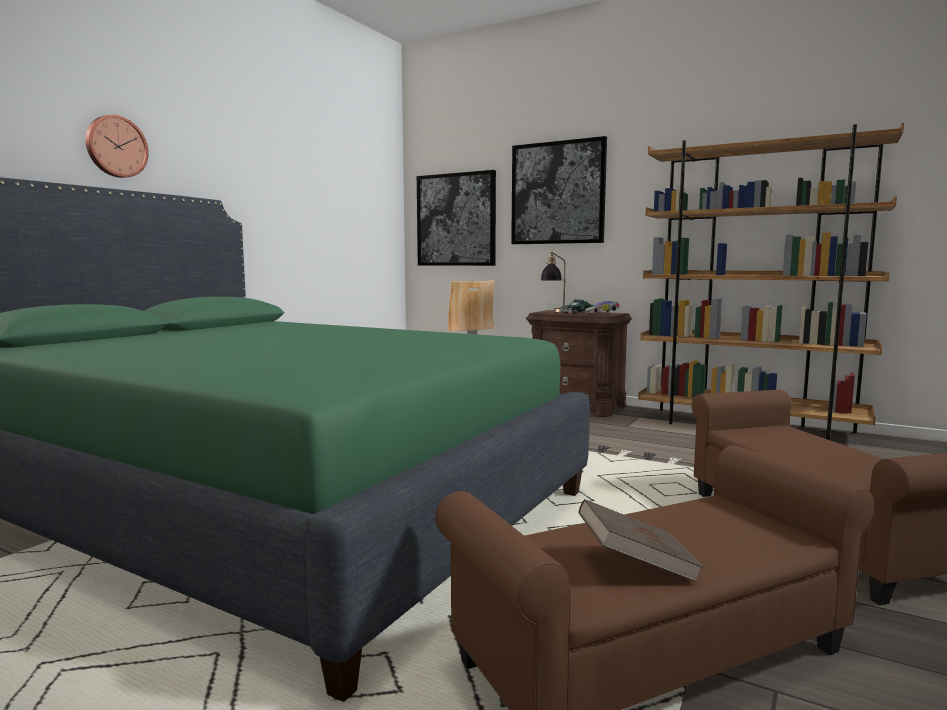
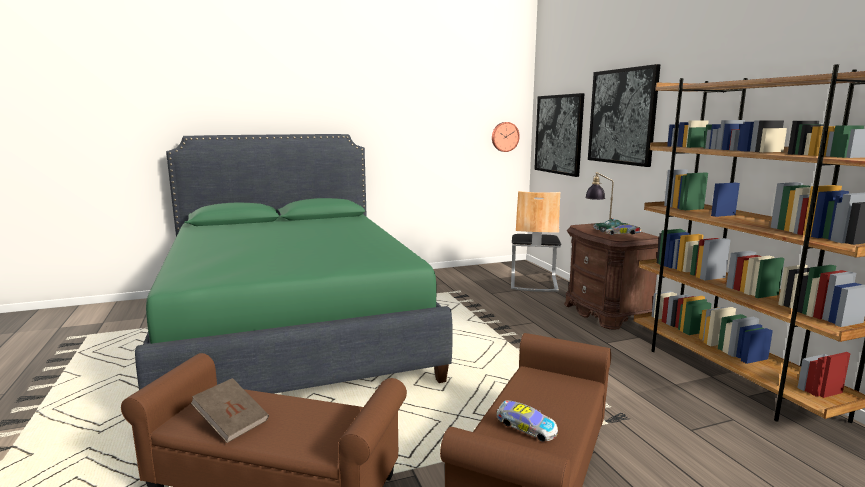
camera: 40 degrees right, 5 degrees up
wall clock [85,115,149,178] -> wall clock moved to [492,122,520,152]
none -> toy car [496,400,558,442]

